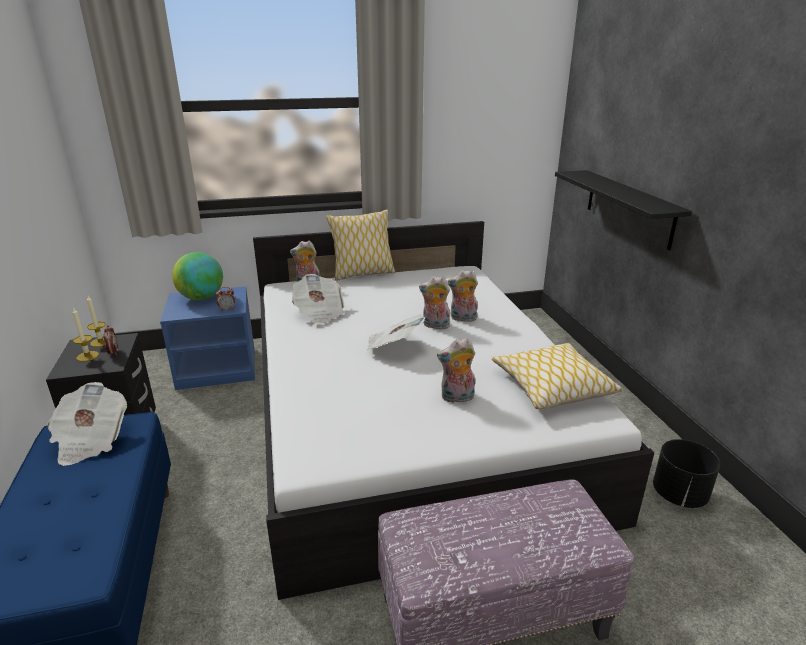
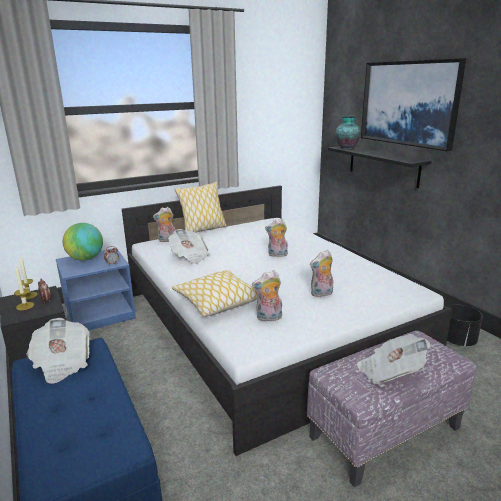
camera: 15 degrees left, 5 degrees down
newspaper [367,314,425,350] -> newspaper moved to [357,334,431,384]
plush toy [447,270,478,322] -> plush toy moved to [252,270,282,322]
pillow [492,343,623,409] -> pillow moved to [172,270,257,317]
none -> vase [336,115,360,150]
none -> picture [361,58,466,151]

